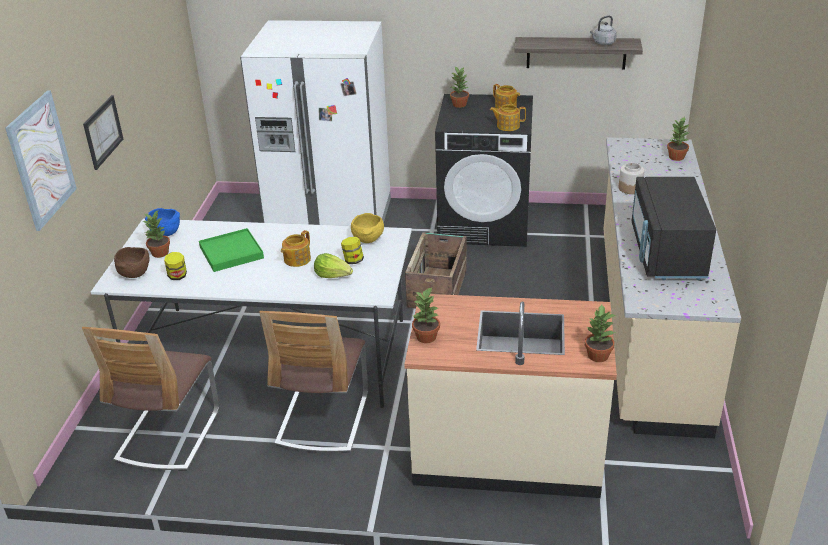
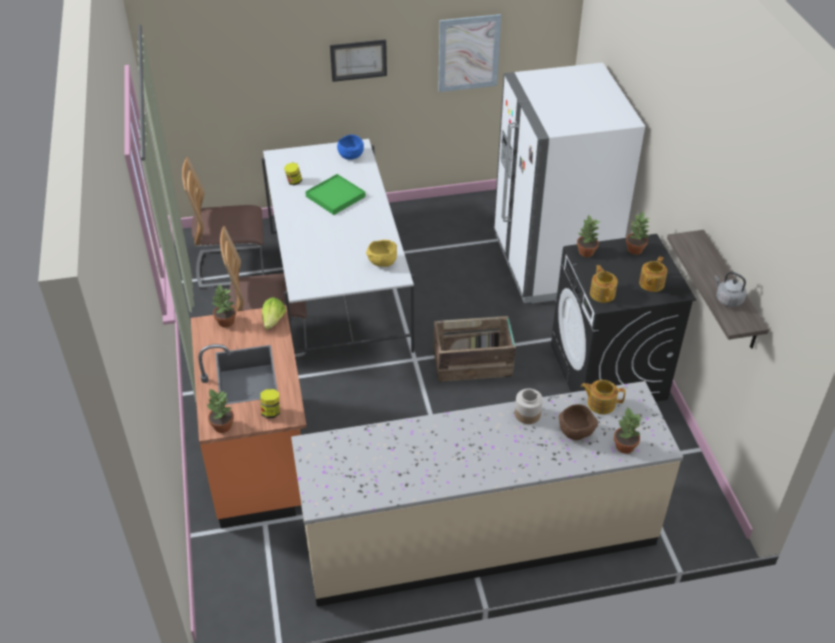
camera: 70 degrees right, 10 degrees up
picture [5,90,77,231] -> picture moved to [438,14,501,92]
brown bowl [114,247,150,278] -> brown bowl moved to [559,404,598,440]
potted plant [143,211,170,258] -> potted plant moved to [577,215,600,257]
teapot [281,230,311,267] -> teapot moved to [581,380,626,414]
lettuce [314,253,353,278] -> lettuce moved to [262,297,286,330]
jar [341,237,364,264] -> jar moved to [260,389,280,418]
beige counter [405,294,617,498] -> orange counter [191,305,307,528]
black microwave [632,177,716,280] -> none

